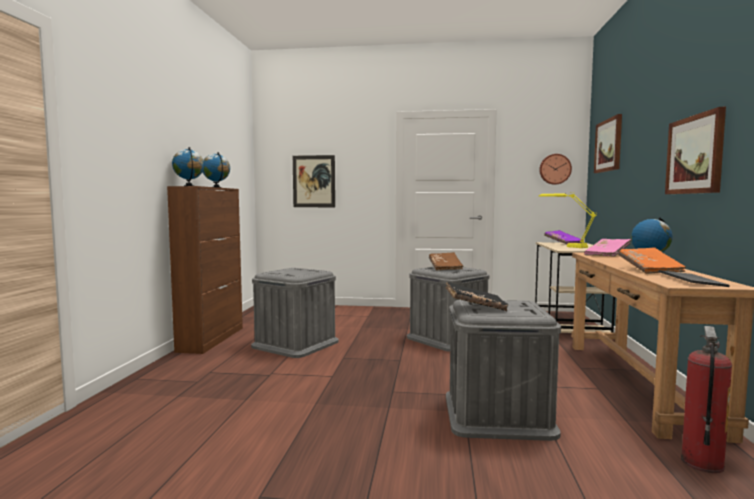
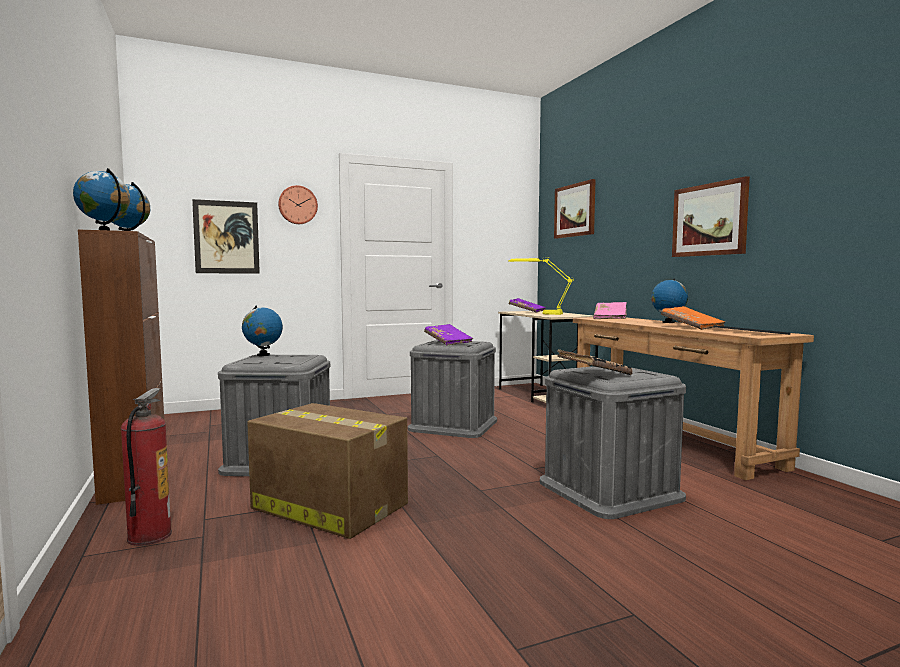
camera: 30 degrees left, 0 degrees up
brown book [429,252,463,271] -> purple book [424,324,473,345]
wall clock [539,154,572,185] -> wall clock moved to [278,185,318,224]
fire extinguisher [681,326,732,473] -> fire extinguisher moved to [121,388,172,546]
none -> globe [242,306,283,356]
none -> cardboard box [247,403,408,539]

